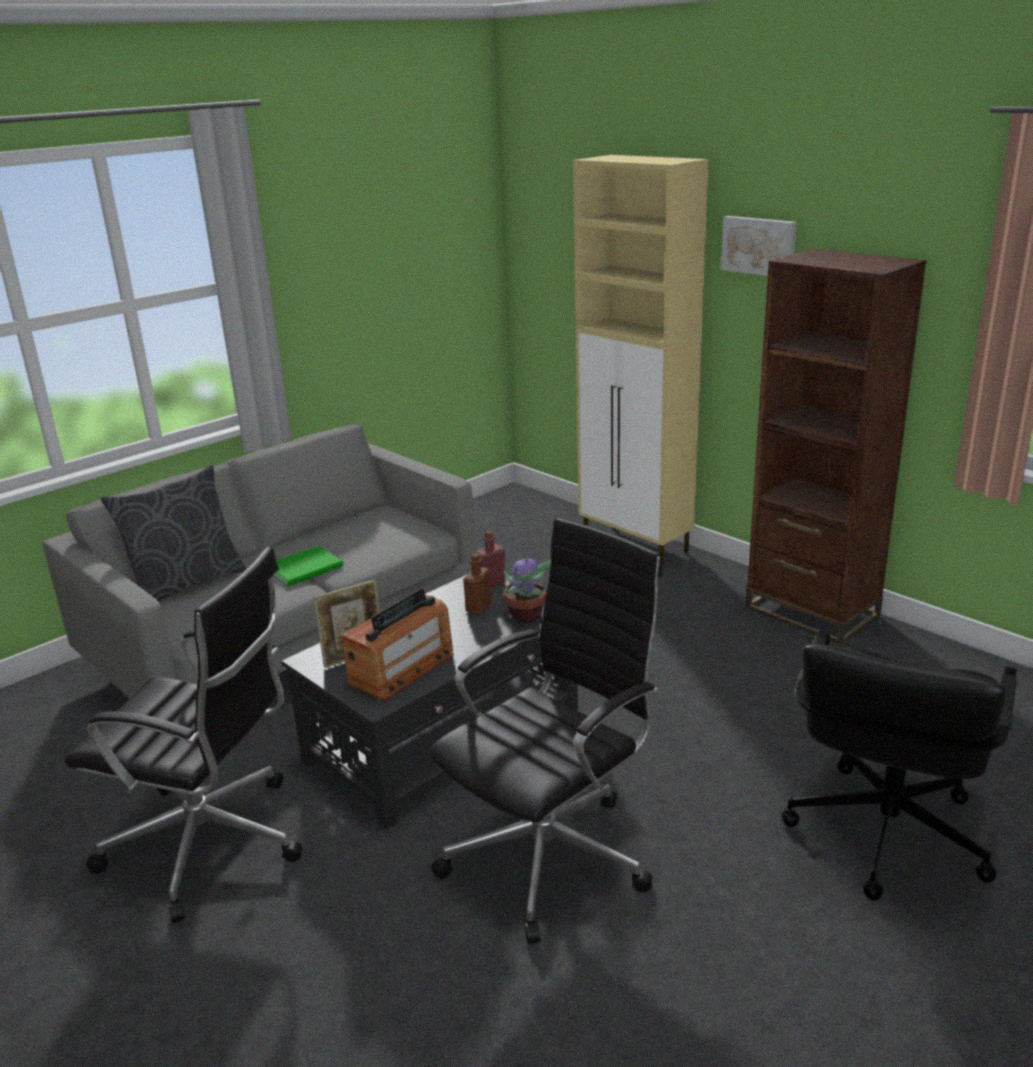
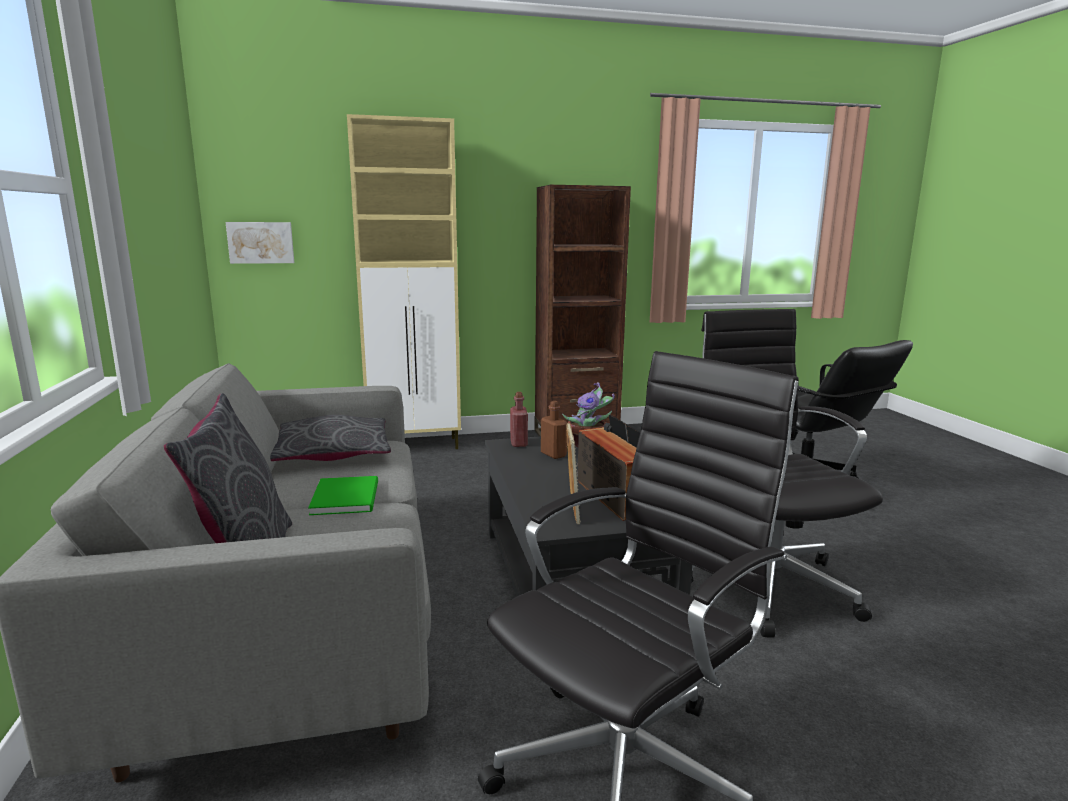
camera: 60 degrees left, 10 degrees down
picture [721,216,797,276] -> picture moved to [226,222,294,264]
none -> grey pillow [270,415,391,461]

